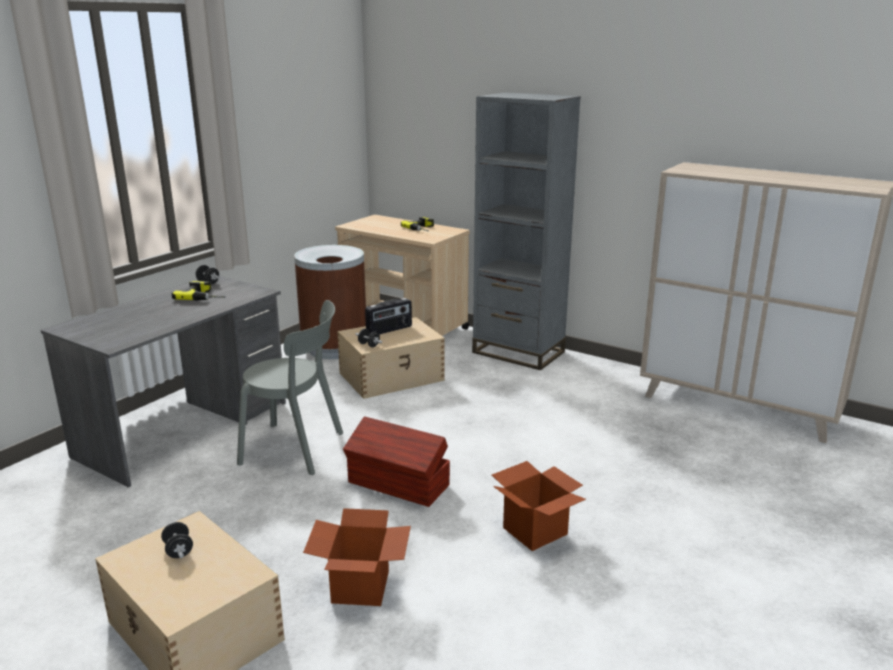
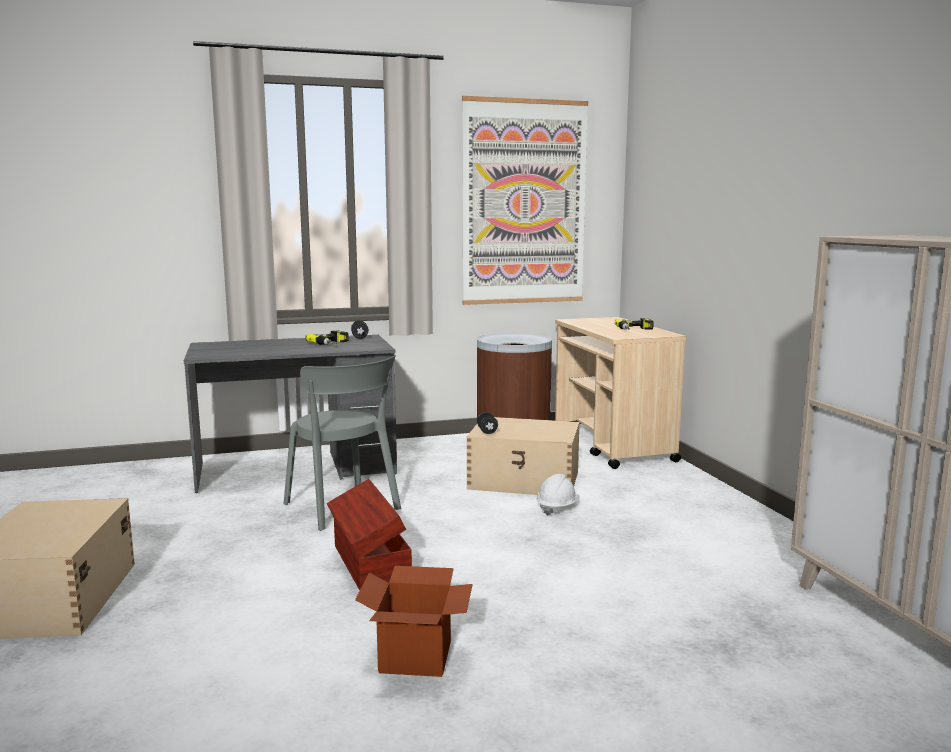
camera: 40 degrees right, 10 degrees down
black dumbbell [161,522,193,558] -> none
cardboard box [303,508,411,606] -> none
radio [365,298,412,334] -> none
grey bookcase [472,92,581,370] -> none
none -> picture [462,96,588,305]
none -> white hard hat [536,474,580,516]

